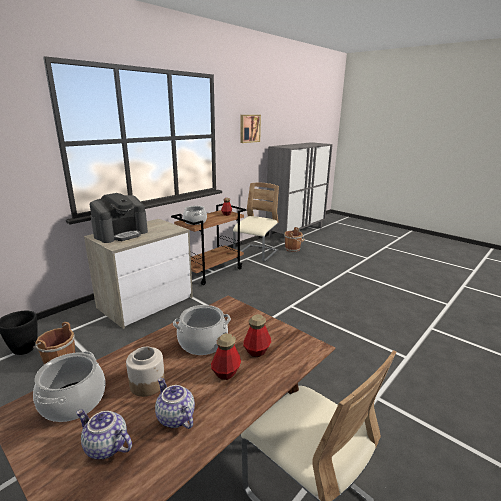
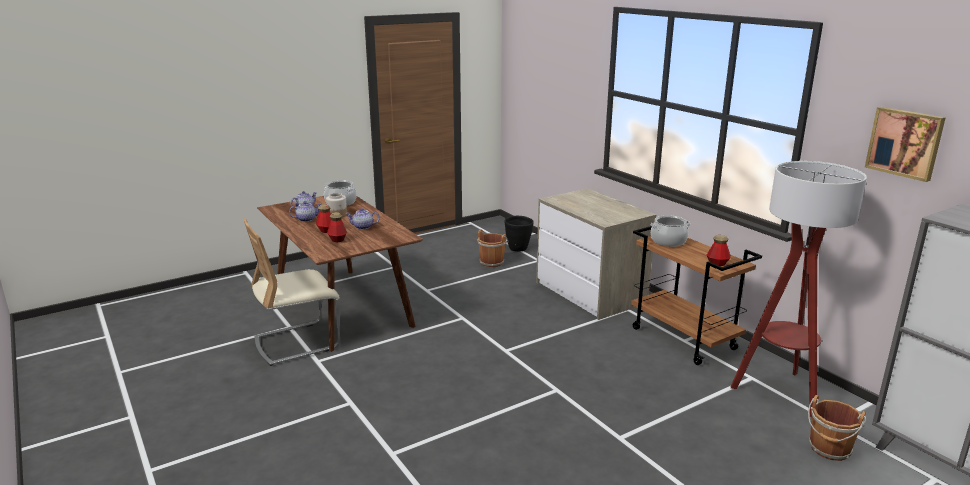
camera: 105 degrees right, 0 degrees up
coffee machine [90,193,148,243] -> none
cooking pot [173,305,231,355] -> teapot [345,208,380,230]
beige chair [233,183,279,262] -> floor lamp [731,161,867,418]

